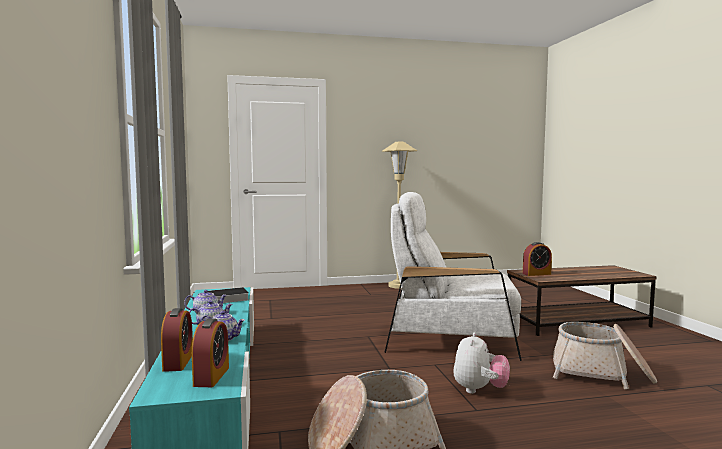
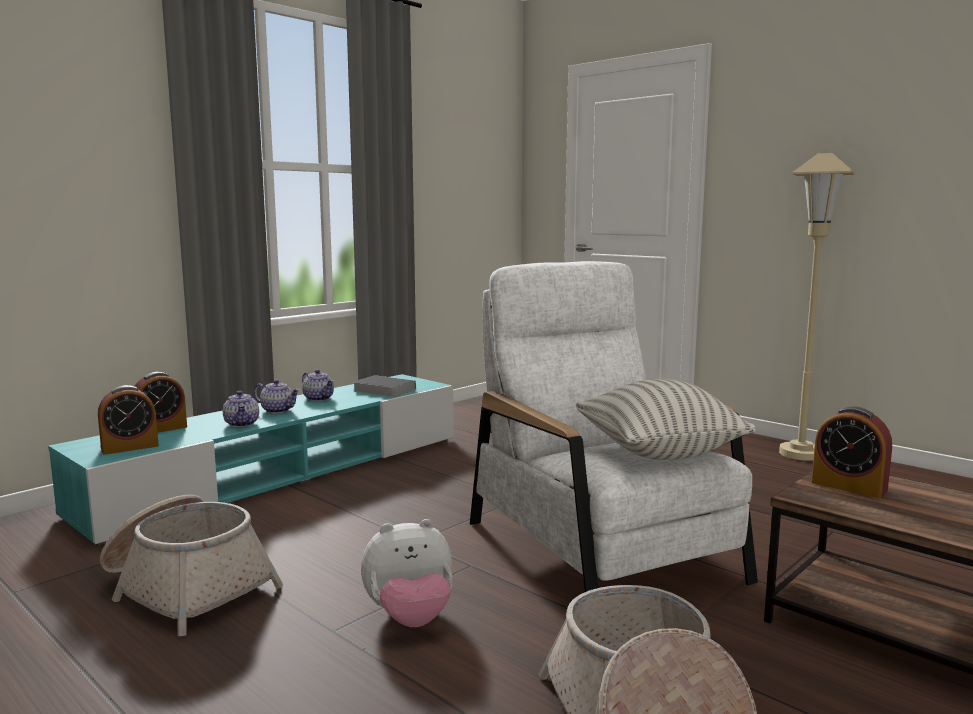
camera: 55 degrees right, 5 degrees up
none -> pillow [576,379,756,460]

